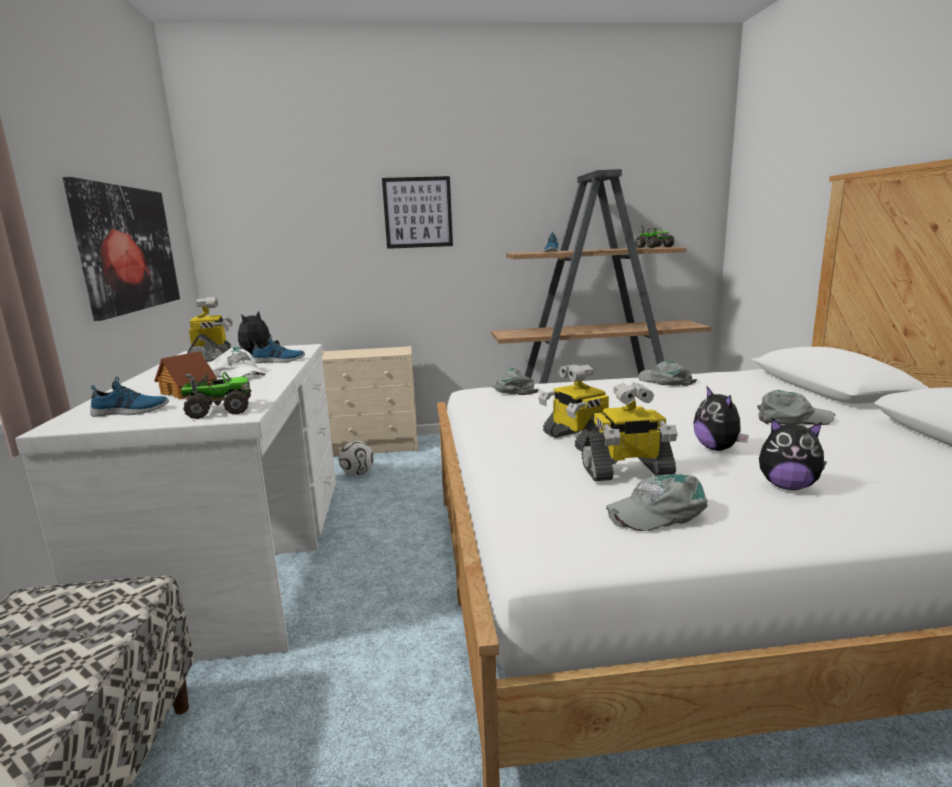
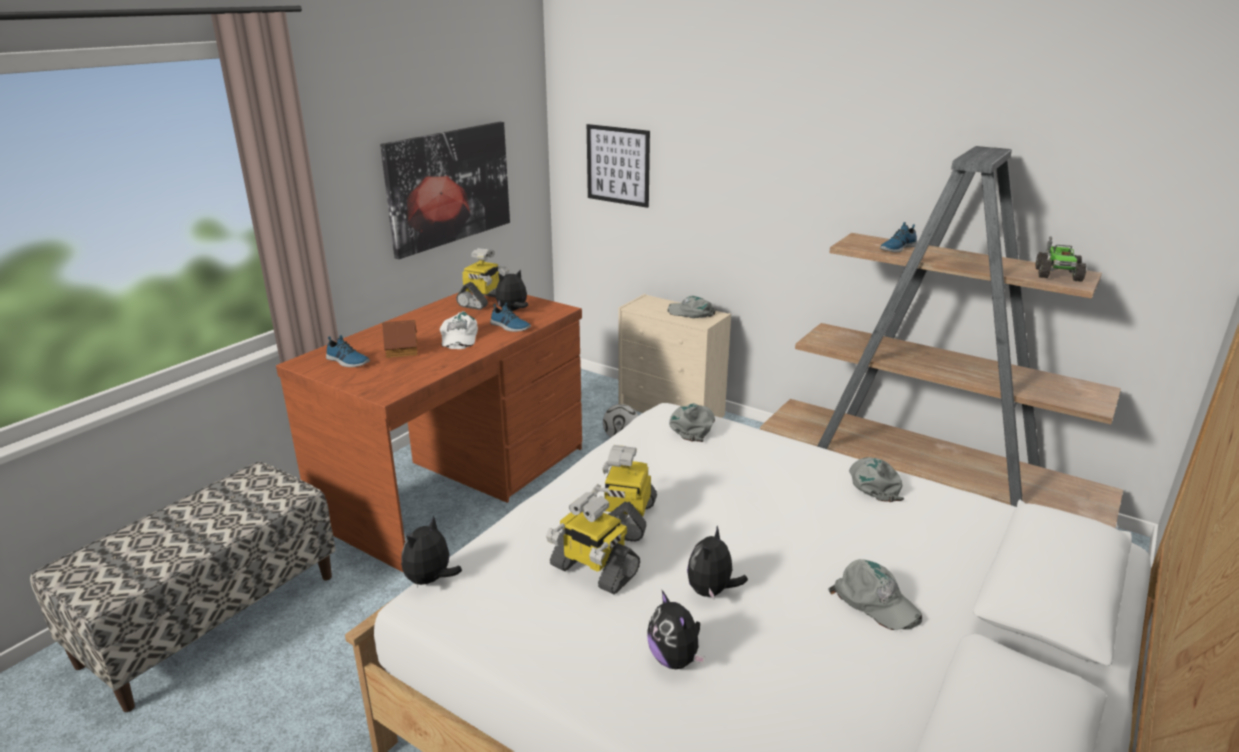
camera: 40 degrees right, 10 degrees up
white desk [16,344,336,662] -> brown desk [276,292,582,573]
toy truck [181,371,251,419] -> none
picture [382,176,453,249] -> picture moved to [587,124,650,208]
grey cap [606,474,708,531] -> grey cap moved to [667,296,716,318]
none -> plush toy [401,516,462,587]

